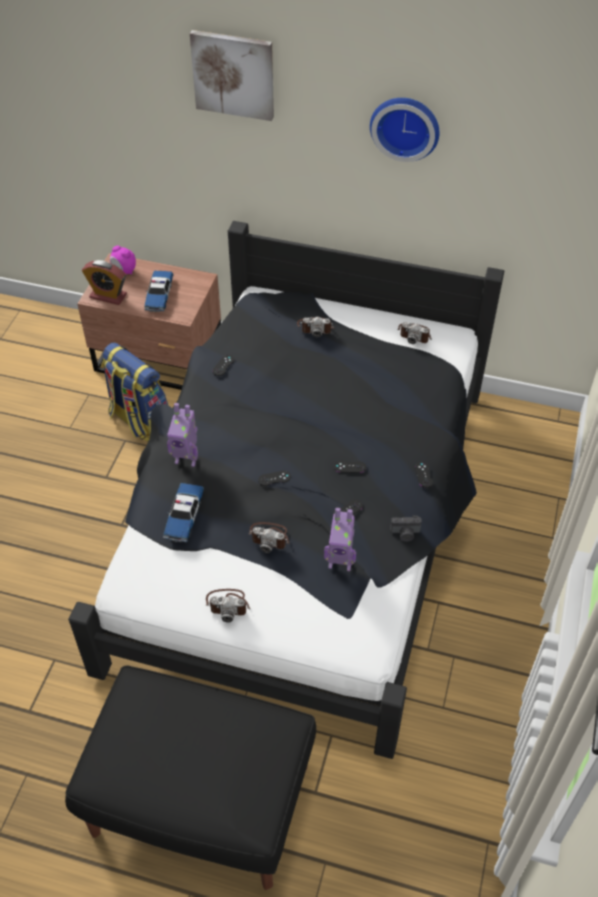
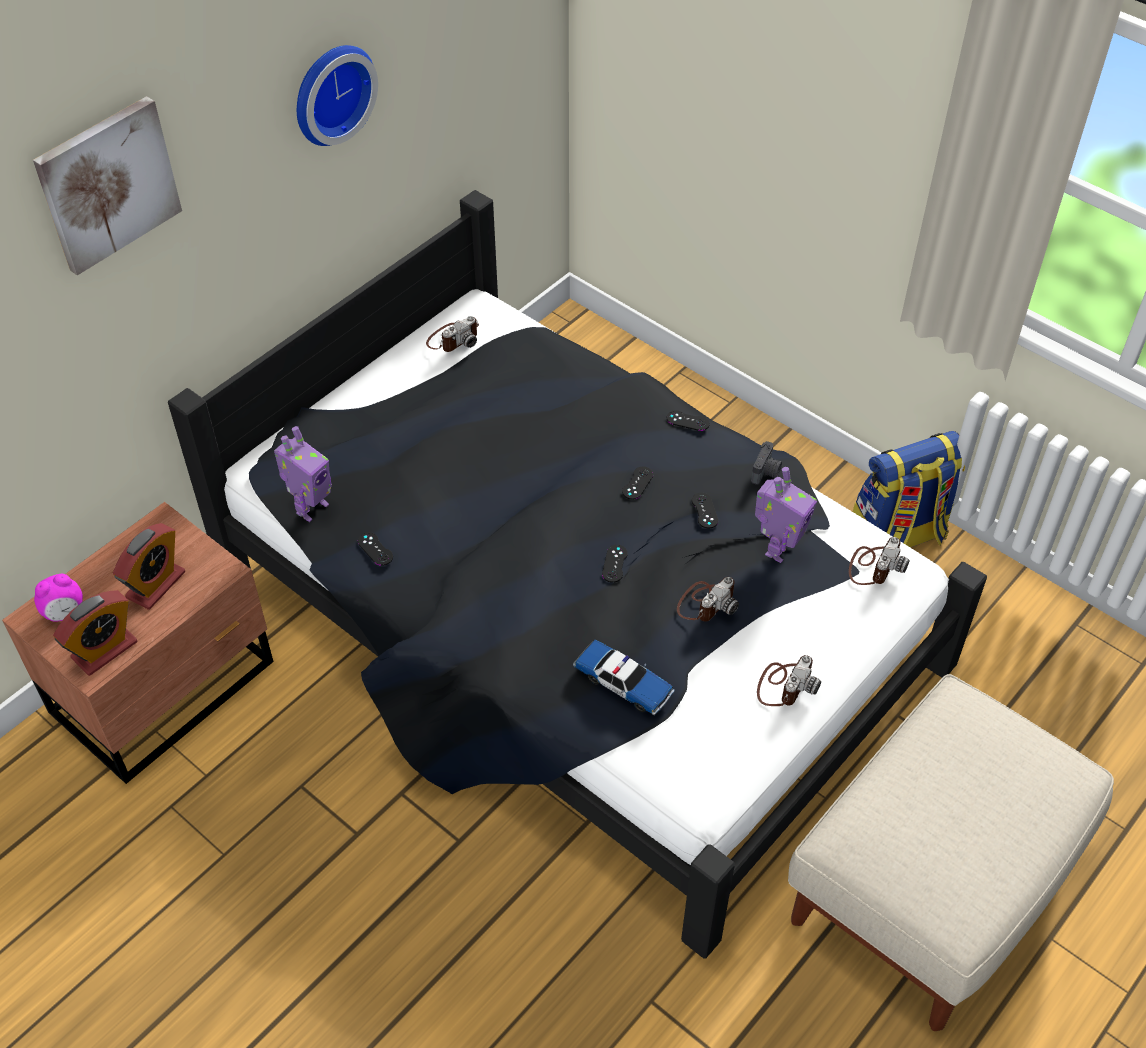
camera: 65 degrees left, 0 degrees up
black ottoman [65,665,316,890] -> beige ottoman [788,674,1114,1031]
backpack [101,342,168,441] -> backpack moved to [853,431,965,547]
toy car [144,271,173,312] -> alarm clock [113,523,185,610]
toy robot [167,403,198,467] -> toy robot moved to [274,426,332,522]
camera [297,317,334,338] -> camera moved to [849,537,910,585]

